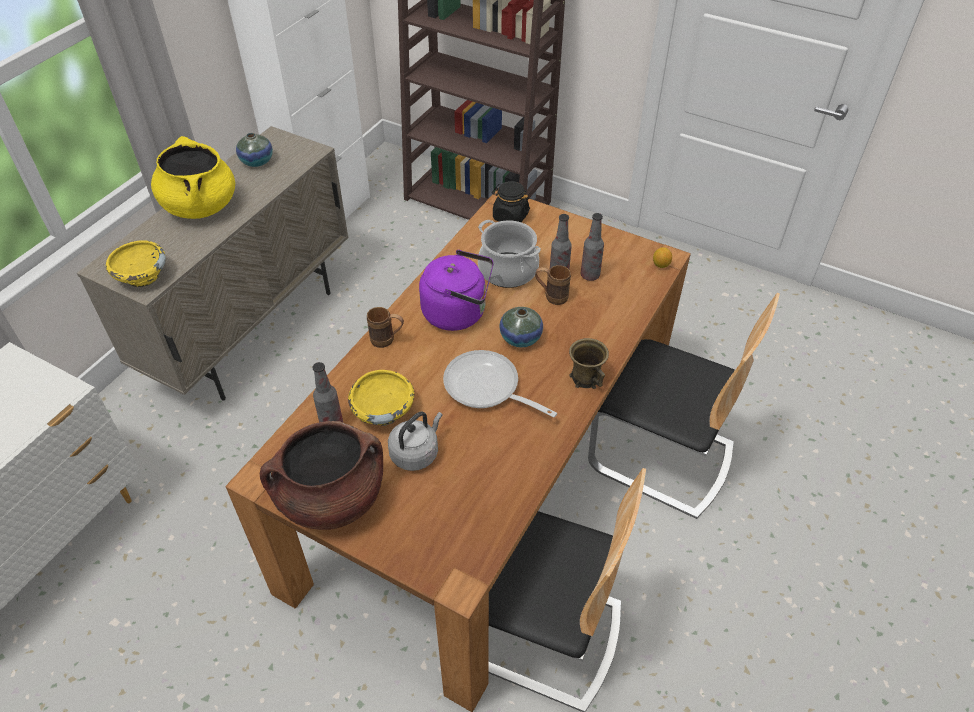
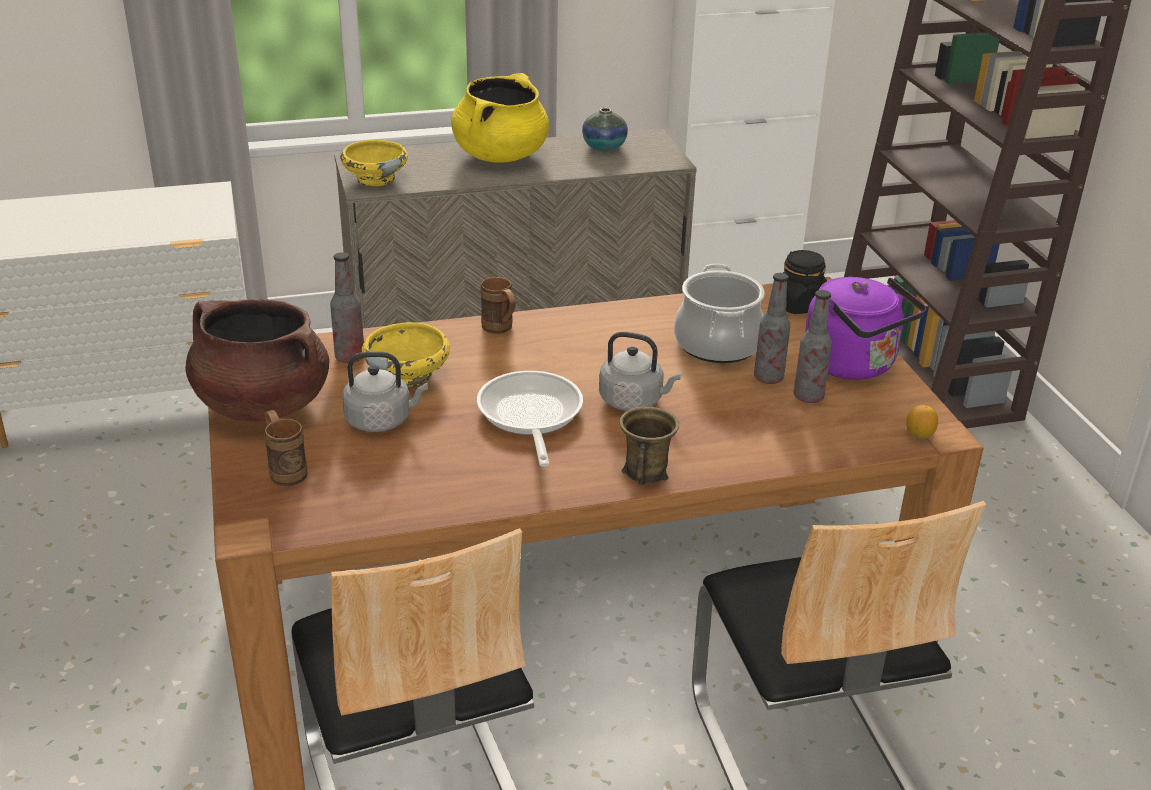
camera: 45 degrees right, 15 degrees down
purple kettle [419,250,493,331] -> purple kettle moved to [805,277,926,380]
vase [499,307,543,347] -> grey kettle [599,332,681,411]
brown mug [535,265,571,305] -> brown mug moved to [264,410,308,487]

